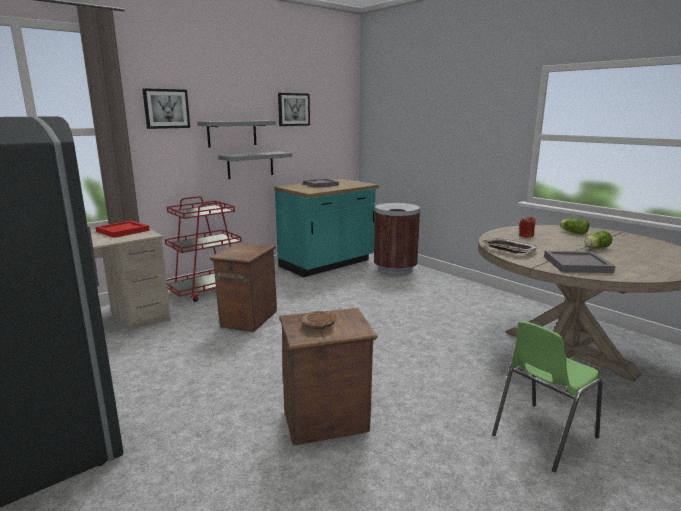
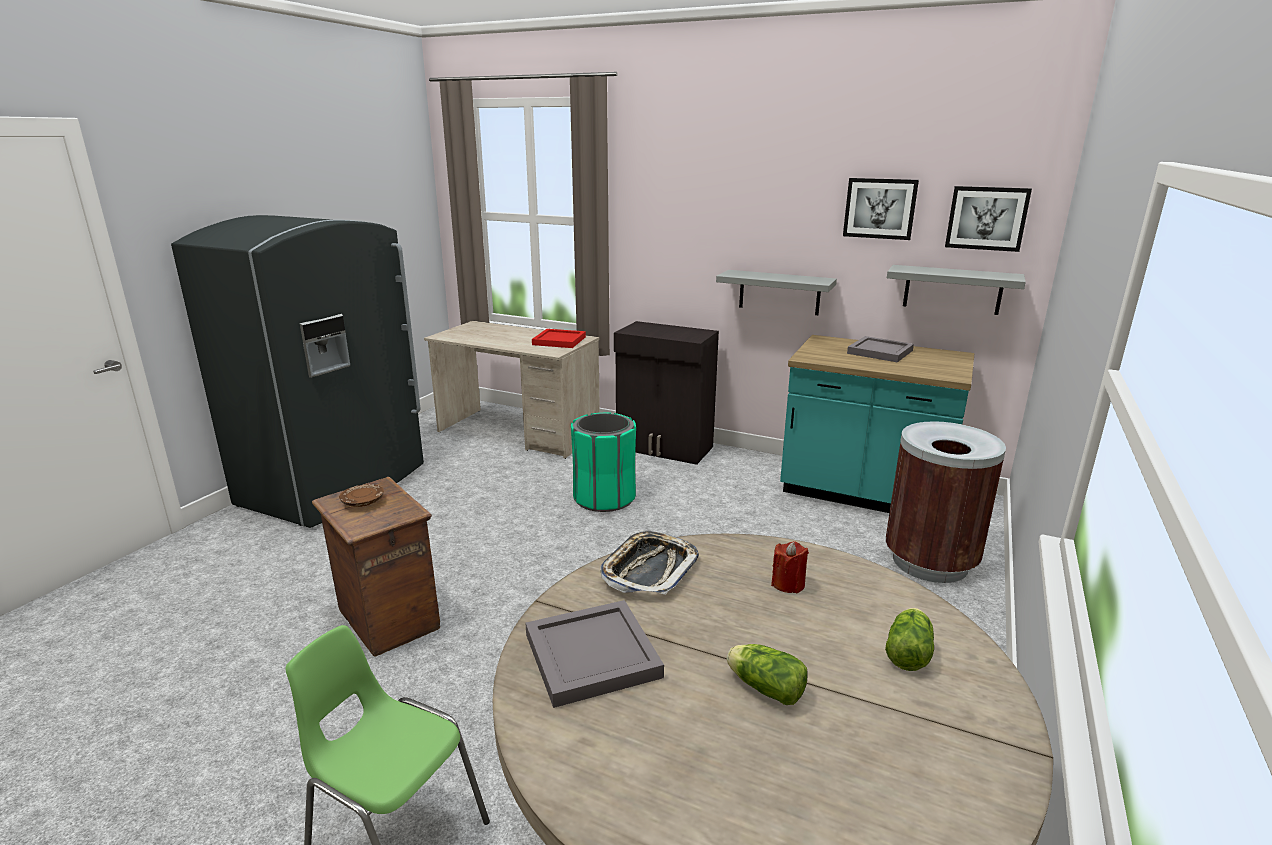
camera: 65 degrees right, 5 degrees up
picture [142,88,190,129] -> picture moved to [945,186,1032,252]
red cart [165,196,242,302] -> black cabinet [614,321,719,465]
grey shelf [197,120,276,147] -> grey shelf moved to [887,265,1026,315]
crate [209,243,277,332] -> green trash can [571,413,636,512]

